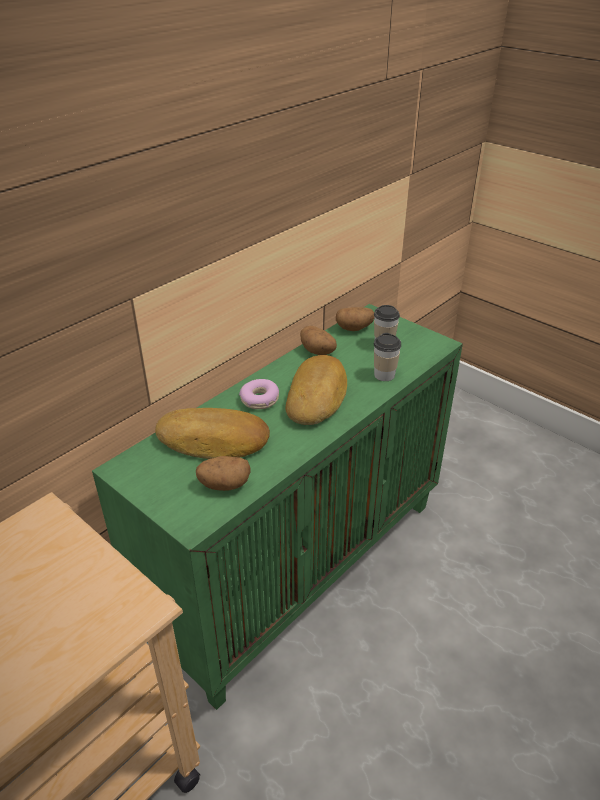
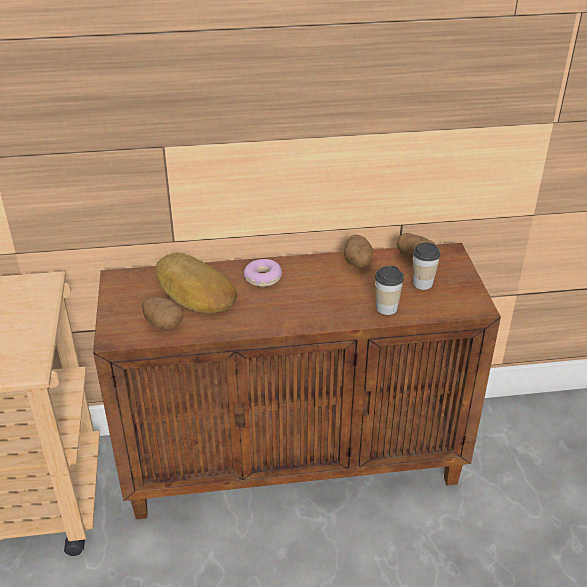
camera: 40 degrees right, 0 degrees up
green cabinet [92,304,463,710] -> brown cabinet [93,243,501,520]
bread [285,355,347,425] -> none

